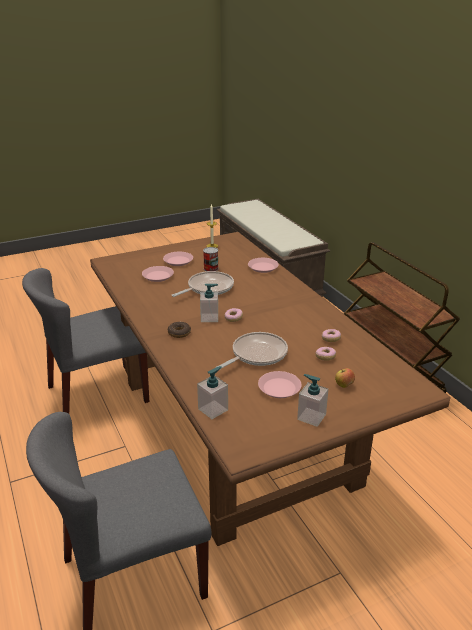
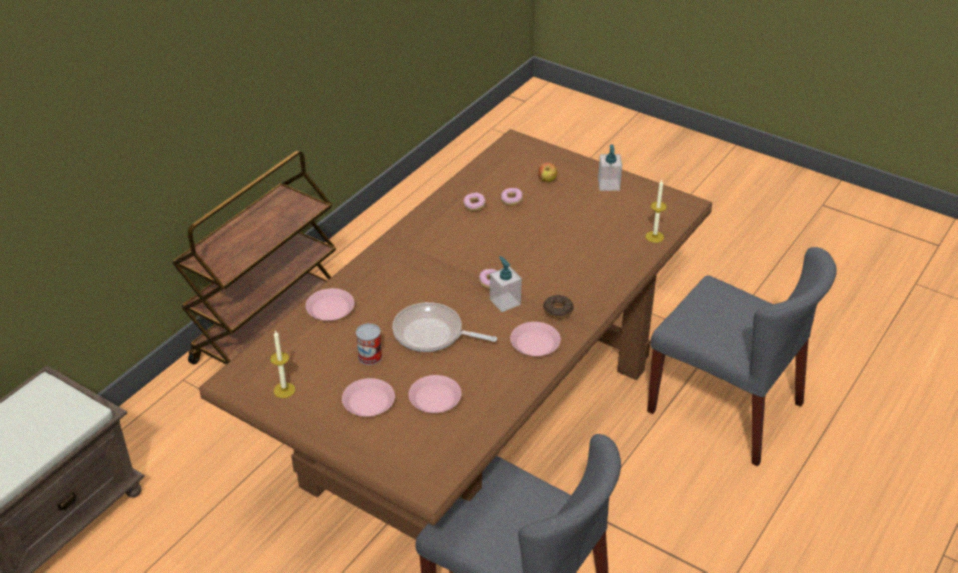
camera: 120 degrees left, 10 degrees up
soap dispenser [197,366,228,419] -> candle [646,180,667,243]
frying pan [216,332,288,370] -> none
pink plate [258,371,302,398] -> pink plate moved to [510,322,561,356]

